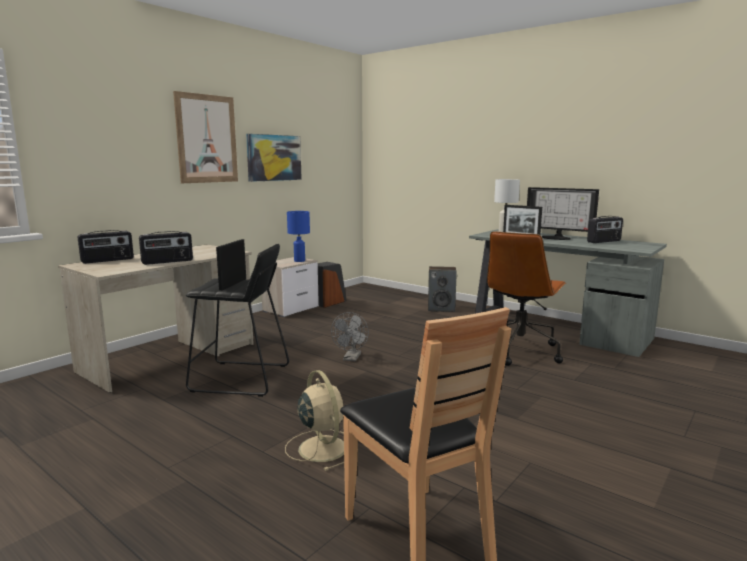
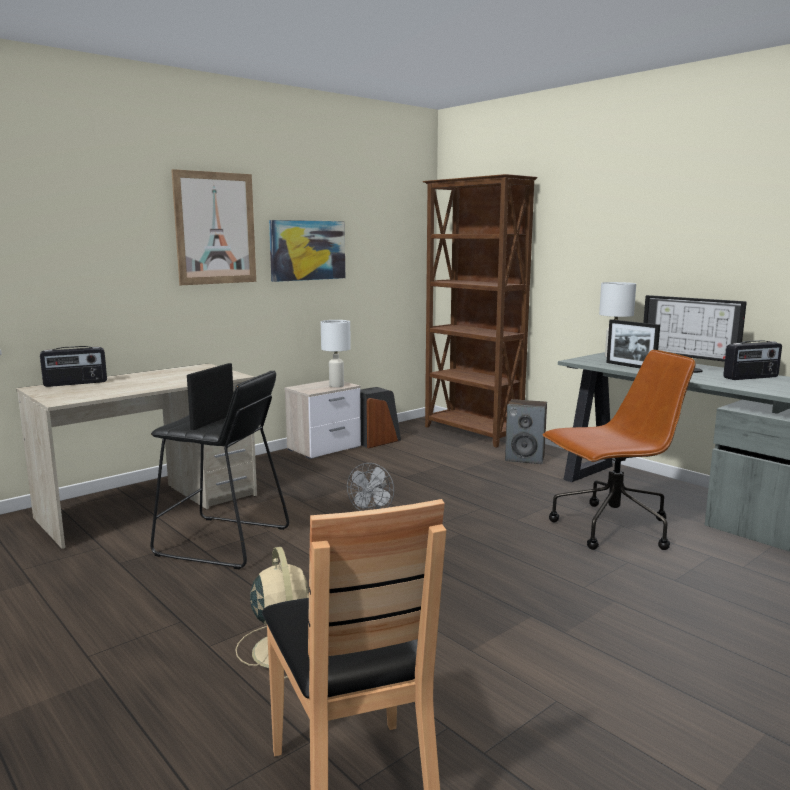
camera: 10 degrees right, 0 degrees up
radio [139,231,193,265] -> none
blue table lamp [287,211,310,262] -> white table lamp [321,320,351,387]
brown office chair [487,231,566,366] -> brown office chair turned 150 degrees counterclockwise [543,350,696,550]
none -> brown bookcase [423,174,538,448]

